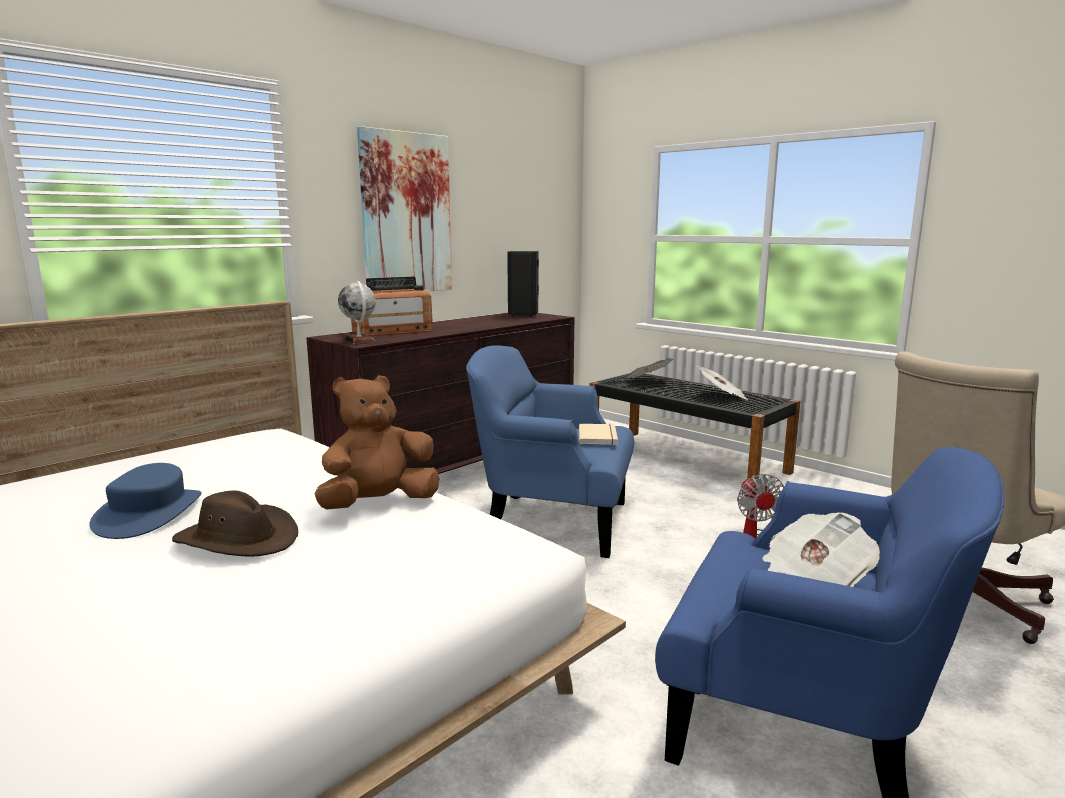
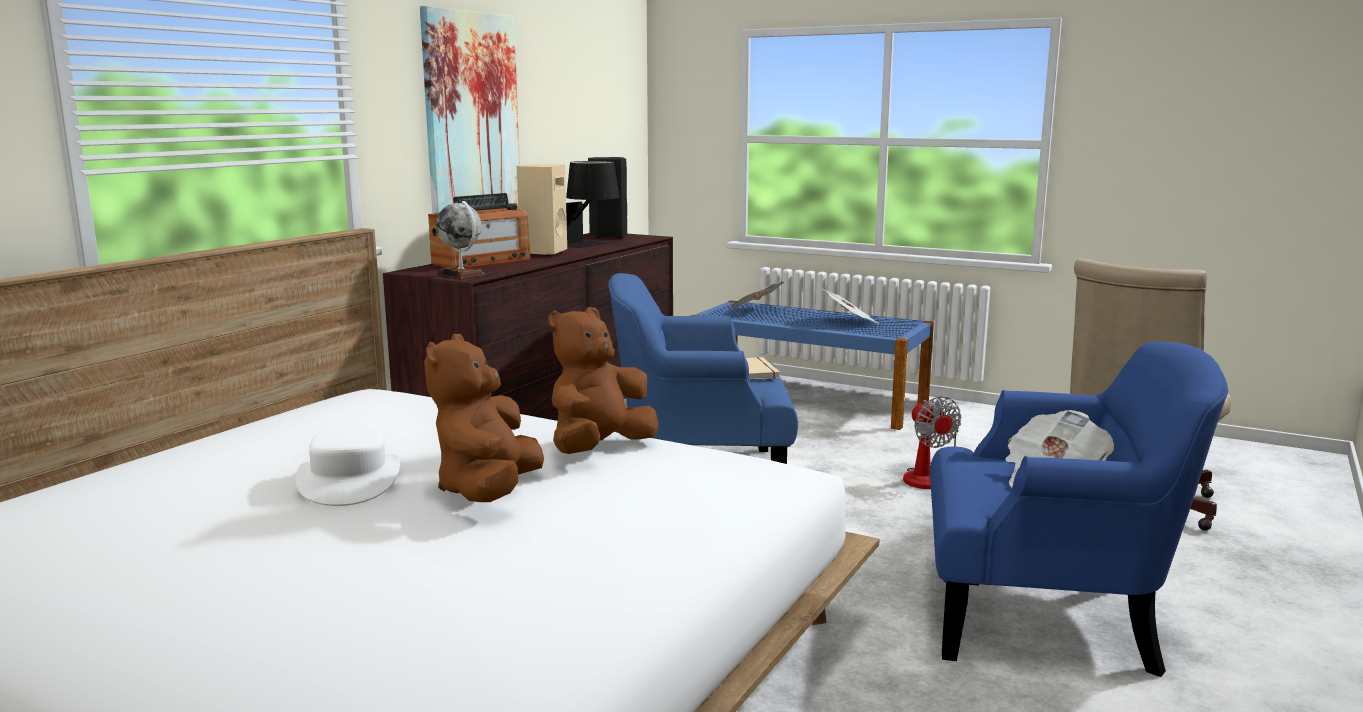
camera: 15 degrees left, 0 degrees up
blue hat [89,463,201,539] -> white hat [296,422,400,506]
brown hat [172,490,298,557] -> brown plush toy [424,334,544,502]
black bench [590,373,800,479] -> blue bench [690,300,934,430]
none -> beige speaker [517,164,567,256]
none -> black table lamp [566,161,619,248]

